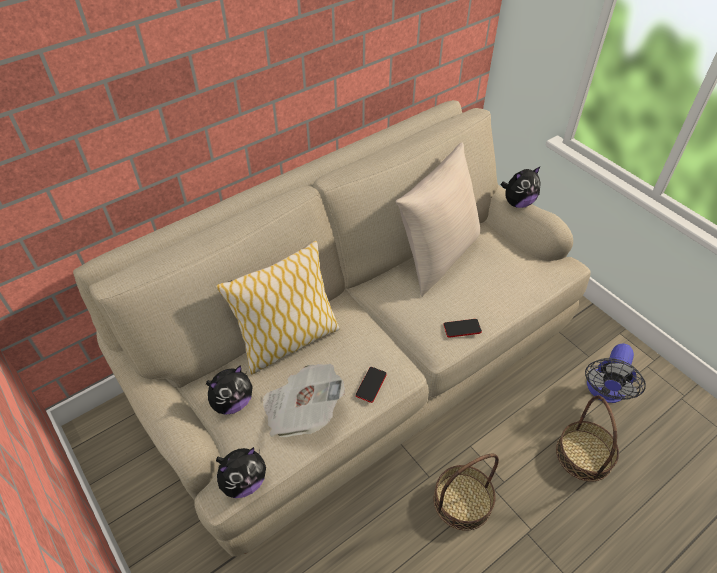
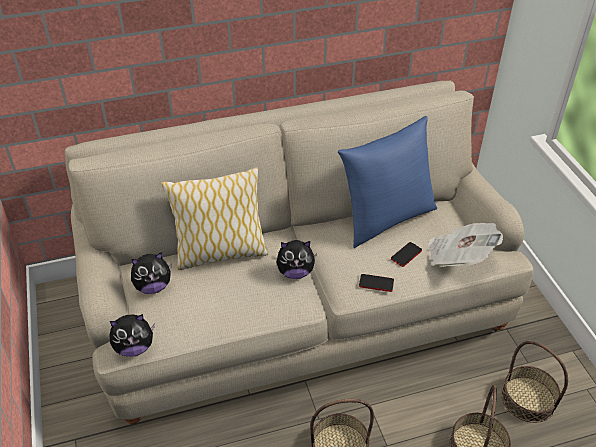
camera: 20 degrees right, 5 degrees down
newspaper [262,364,345,437] -> newspaper moved to [428,223,503,267]
phone [356,367,387,403] -> phone moved to [391,242,422,267]
beige pillow [396,142,480,297] -> blue pillow [338,116,437,248]
plush toy [501,167,541,208] -> plush toy moved to [276,240,317,279]
fan [585,343,646,403] -> basket [501,341,568,423]

